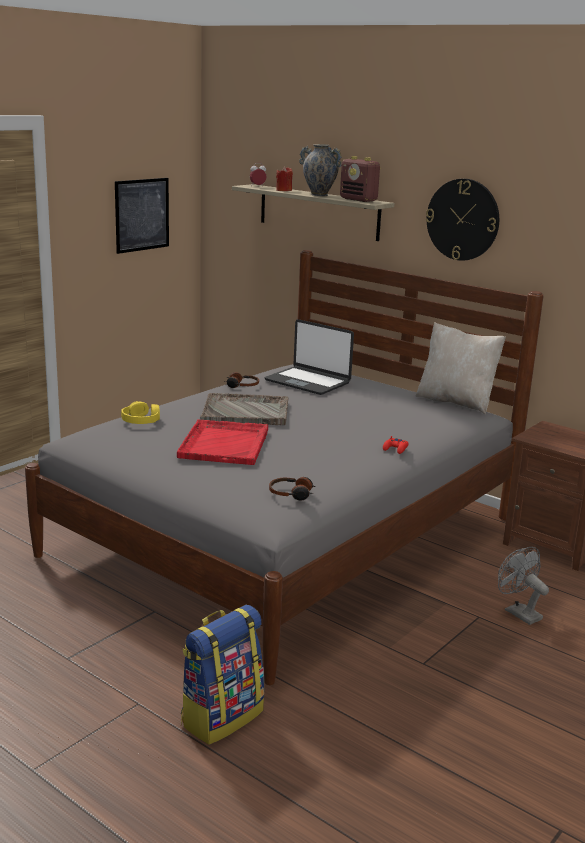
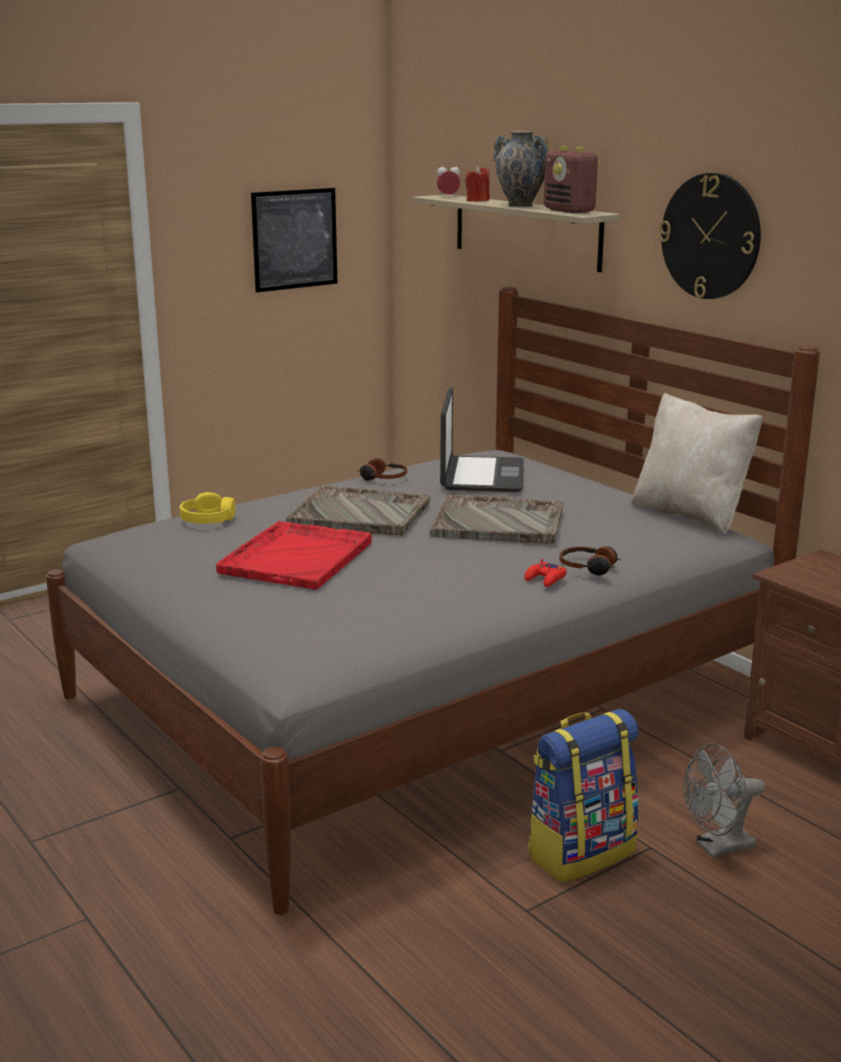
camera: 15 degrees right, 0 degrees up
backpack [181,605,264,745] -> backpack moved to [528,709,639,883]
laptop [265,319,354,395] -> laptop turned 135 degrees counterclockwise [440,387,524,492]
headphones [269,477,315,501] -> headphones moved to [559,546,621,575]
grey fan [498,547,549,625] -> grey fan turned 90 degrees counterclockwise [683,743,765,858]
none -> grey tray [430,495,564,544]

